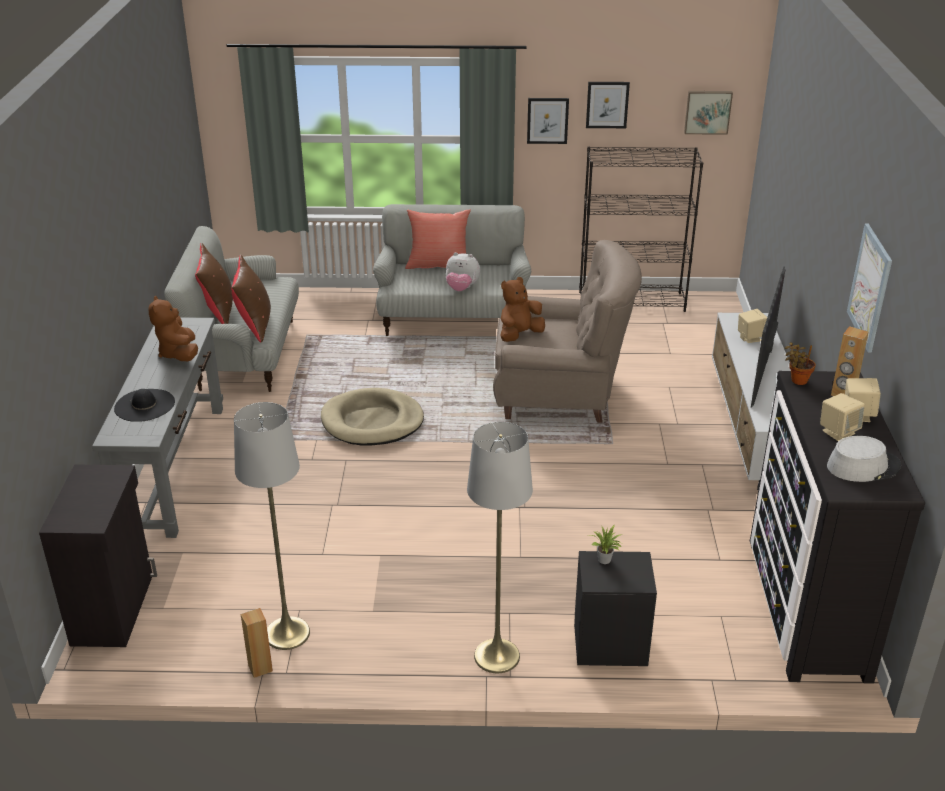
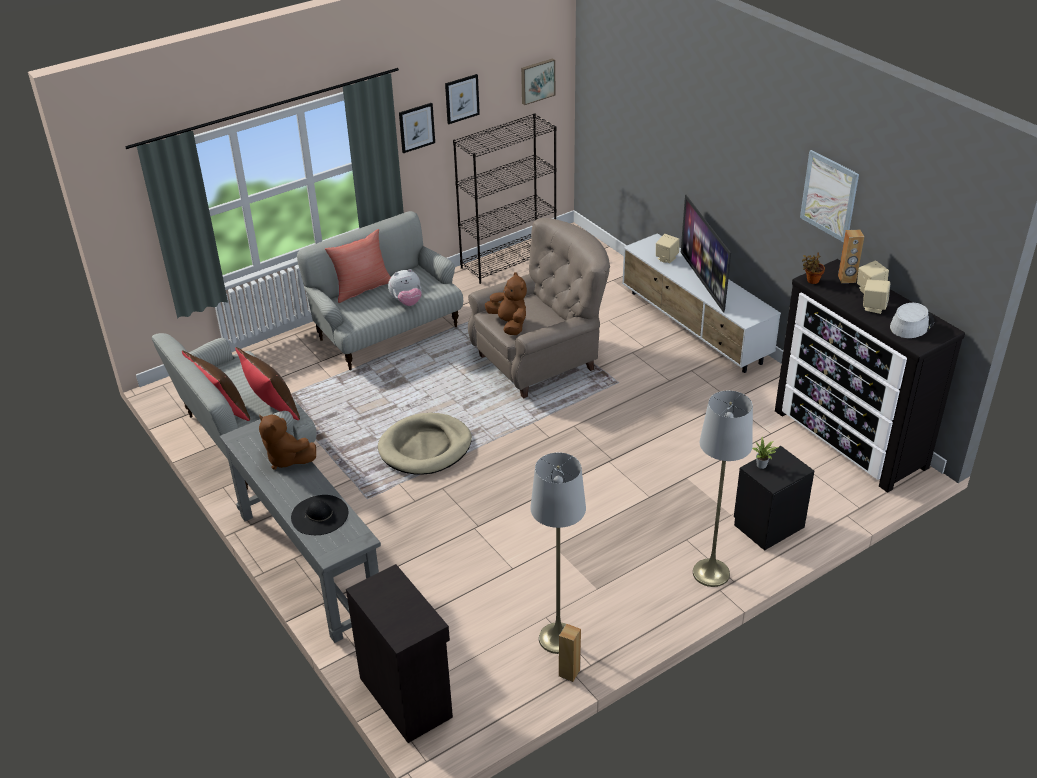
camera: 35 degrees left, 5 degrees up
brown plush toy [500,277,545,342] -> brown plush toy turned 135 degrees clockwise [485,272,527,335]

